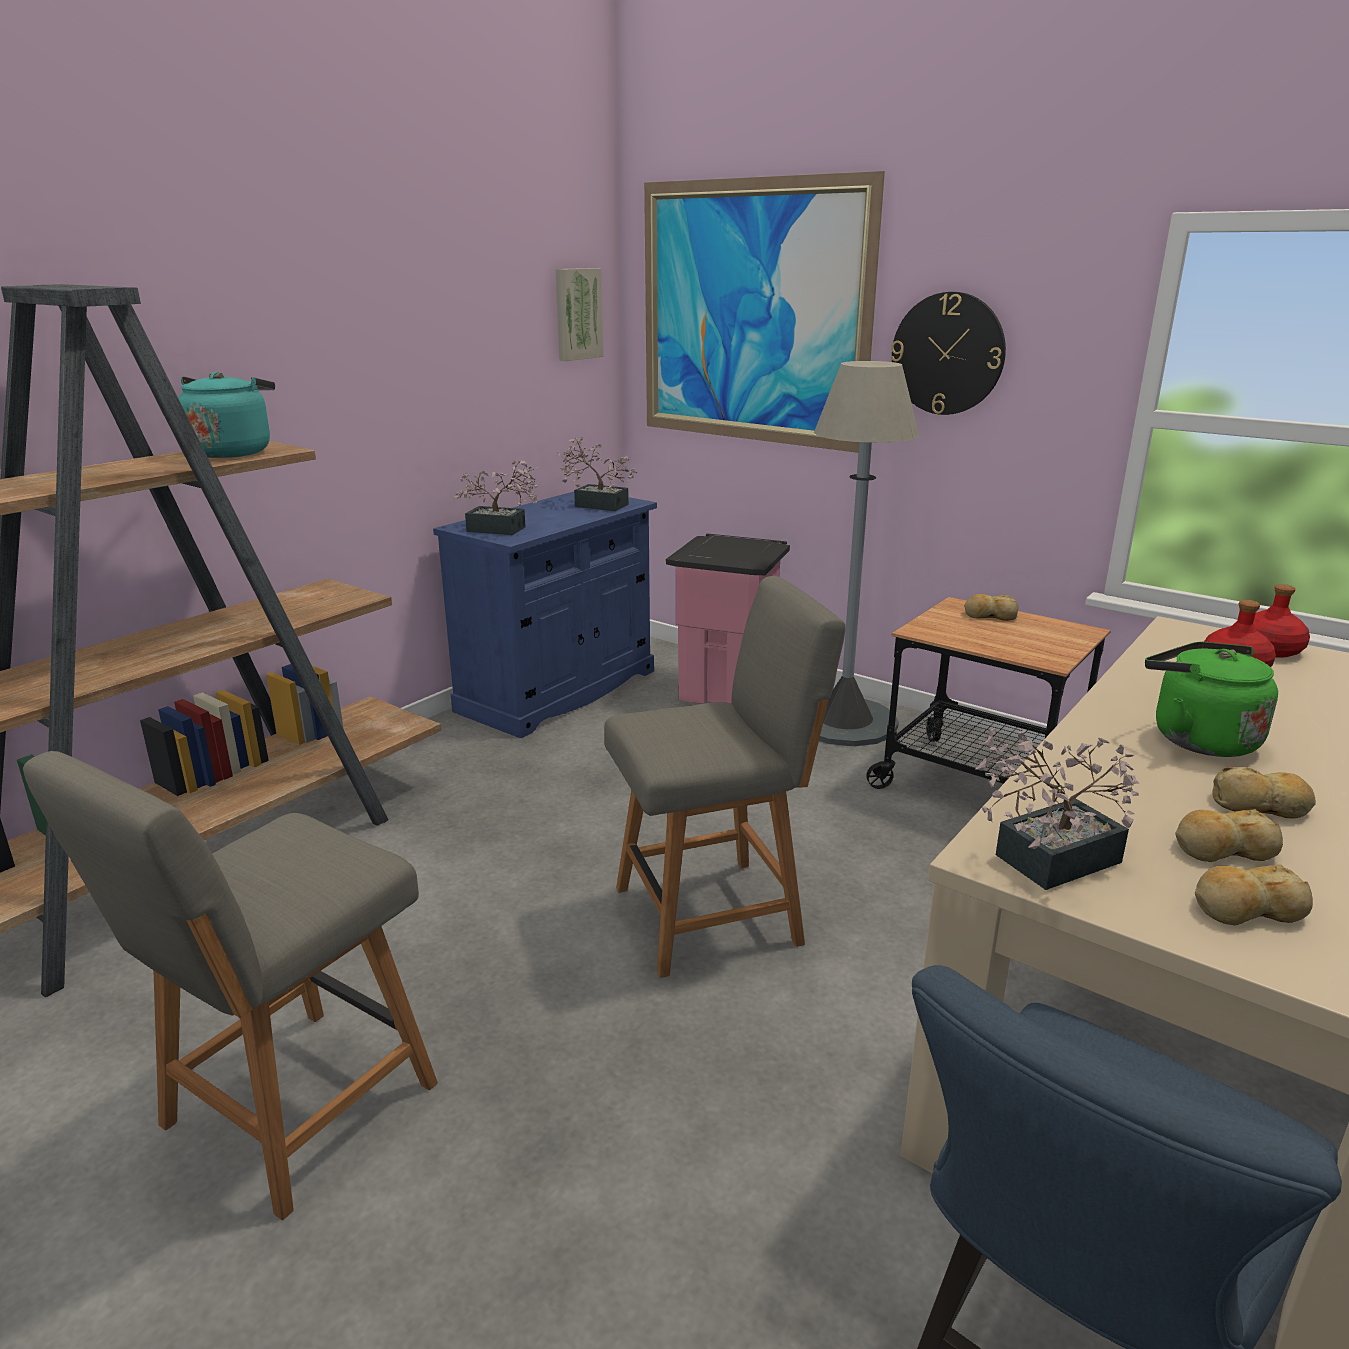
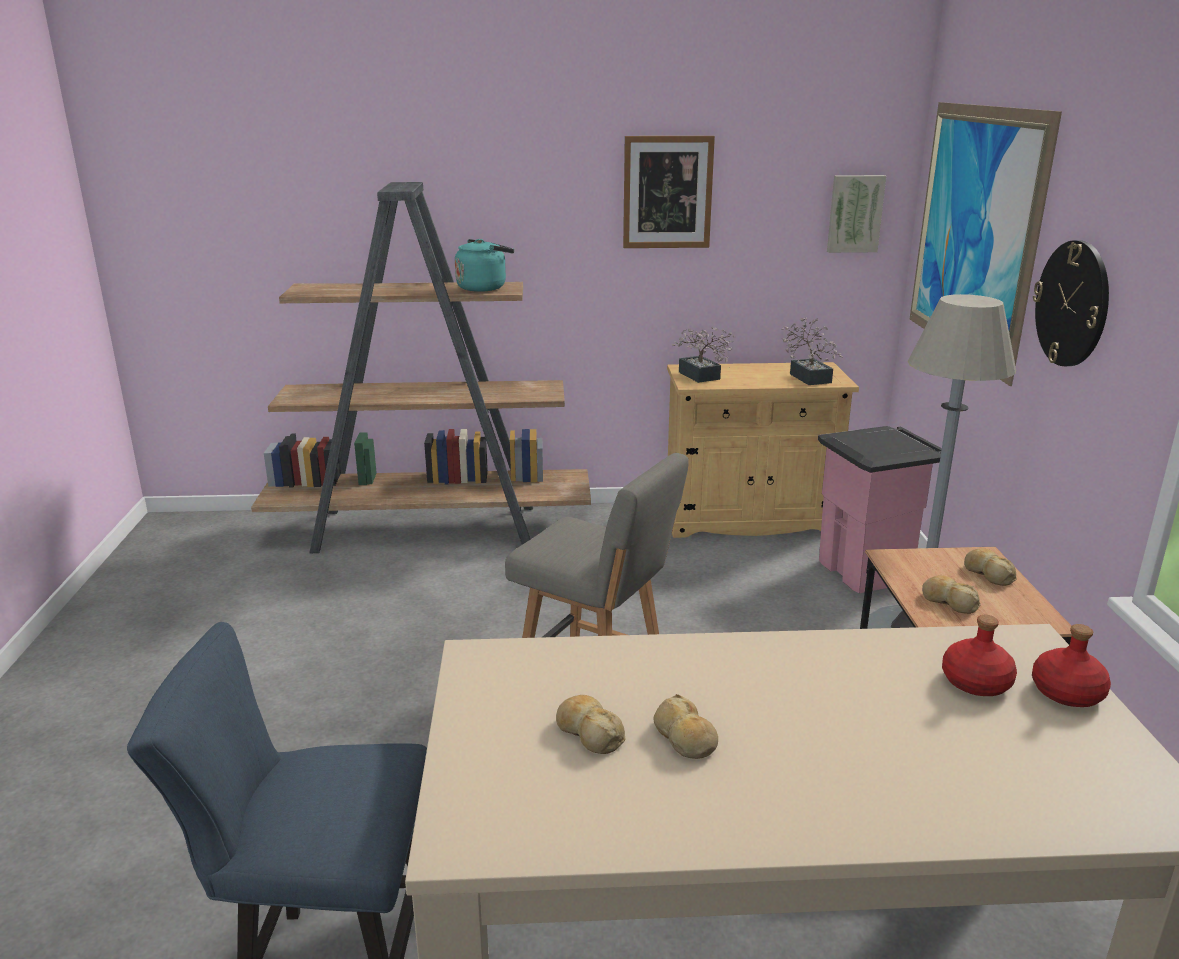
camera: 50 degrees right, 0 degrees up
grey chair [23,751,438,1220] -> none
blue cabinet [433,492,657,738] -> beige cabinet [667,362,859,538]
potted plant [975,728,1140,890] -> none
green kettle [1145,642,1278,757] -> none
bread [1195,865,1313,925] -> bread moved to [922,575,981,614]
none -> picture [623,136,715,248]

